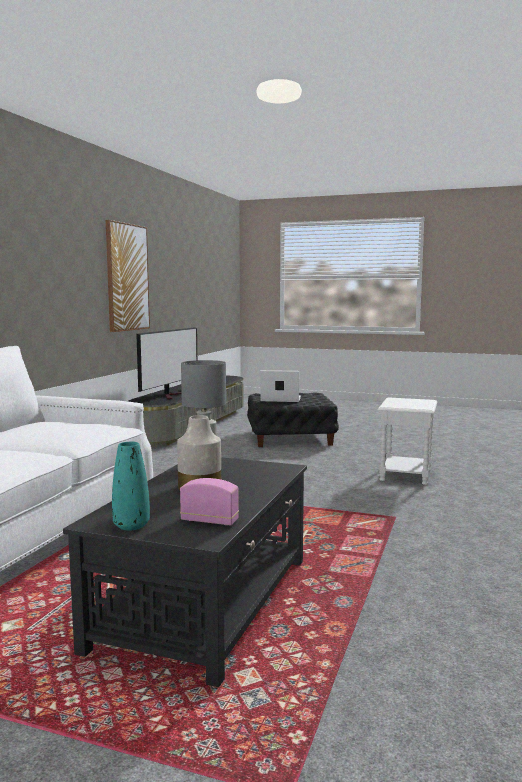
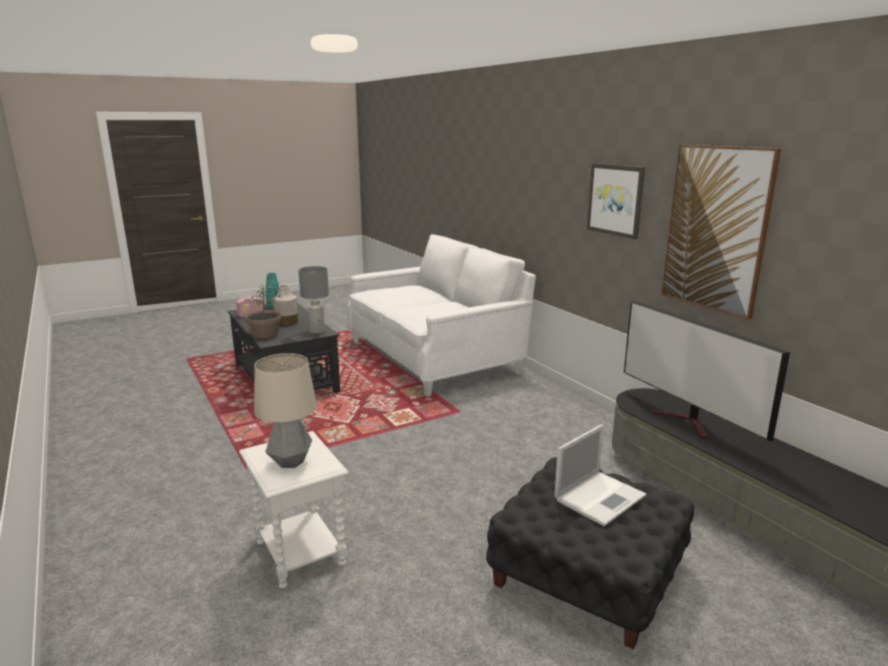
camera: 130 degrees right, 10 degrees up
none -> potted plant [245,284,282,338]
none -> table lamp [254,353,317,468]
none -> picture [587,163,645,239]

